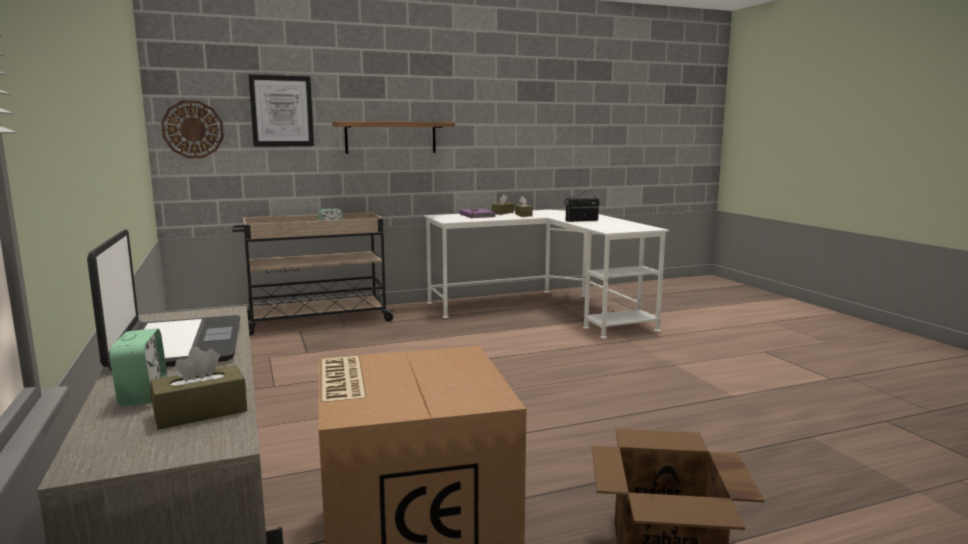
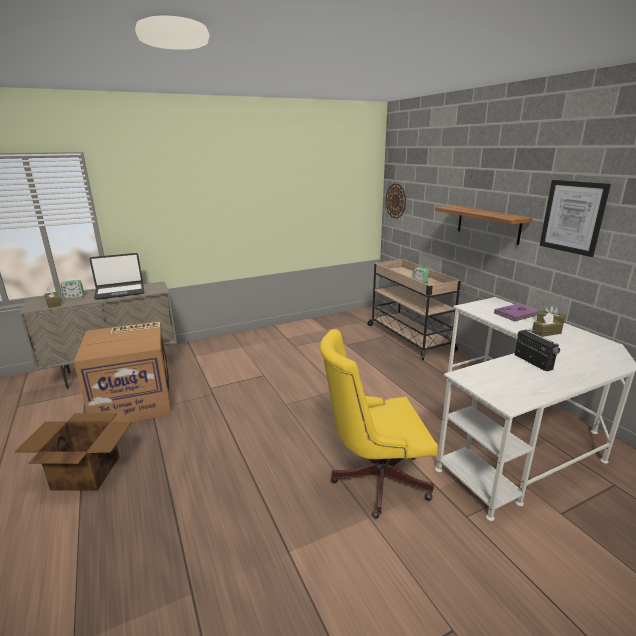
camera: 85 degrees right, 10 degrees up
picture [248,75,314,147] -> picture moved to [540,180,611,257]
none -> yellow office chair [320,329,438,519]

